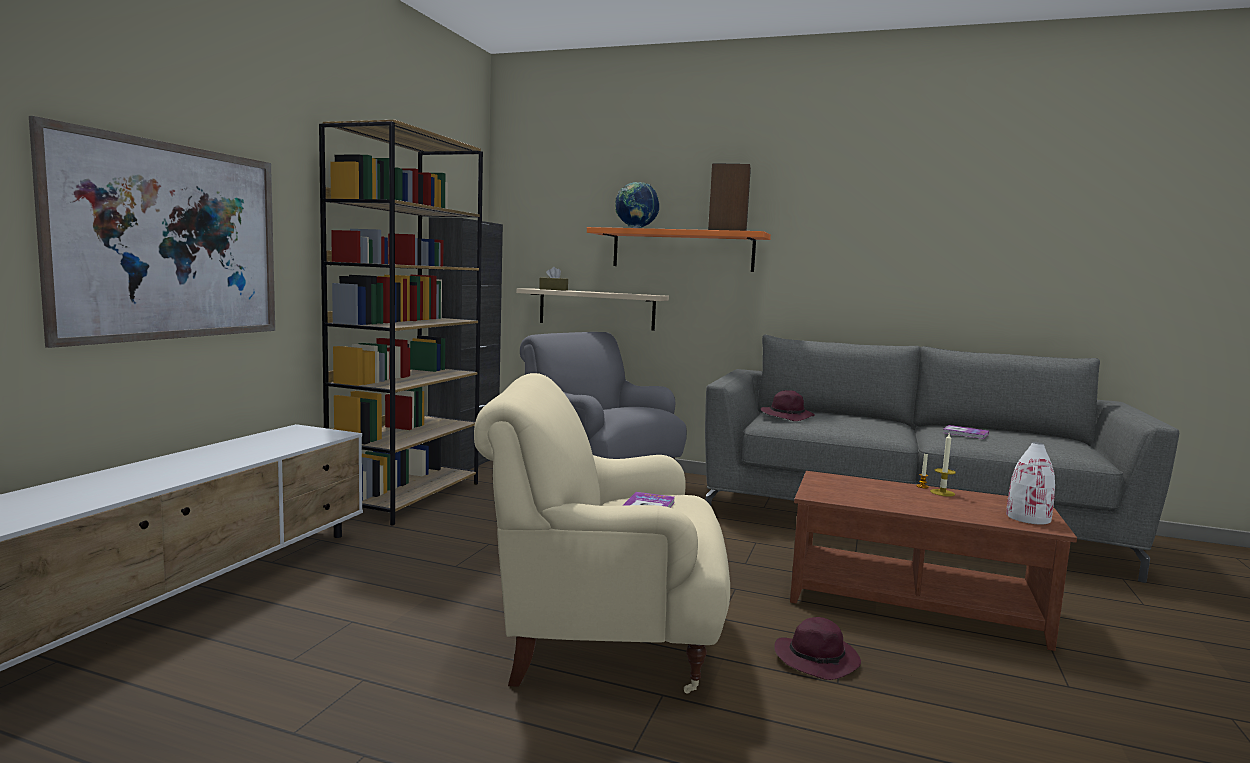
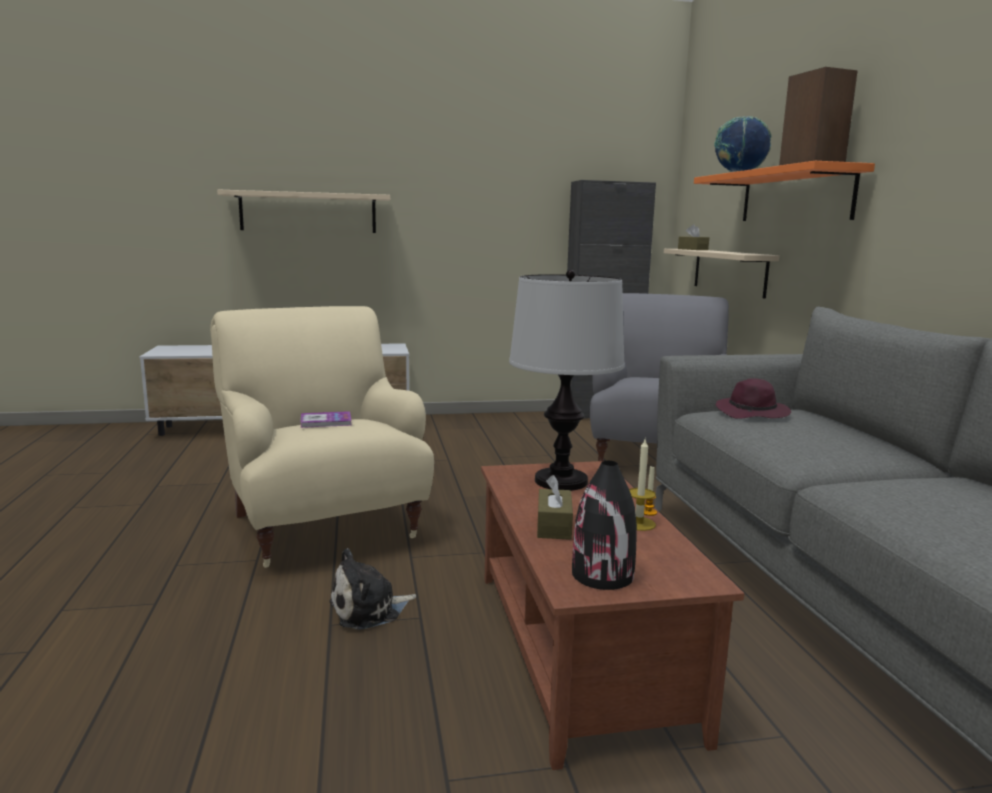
camera: 60 degrees right, 5 degrees up
picture [29,116,275,348] -> beige shelf [217,190,390,233]
brown bookcase [319,120,483,526] -> none
purple hat [774,617,861,680] -> plush toy [329,548,416,630]
book [943,425,989,439] -> none
white vase [1006,442,1055,525] -> black vase [572,461,637,590]
none -> table lamp [509,270,625,491]
none -> brown tissue box [537,475,573,540]

